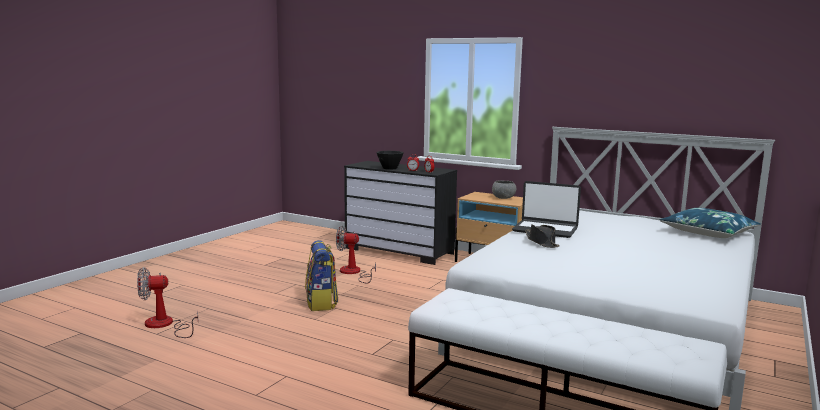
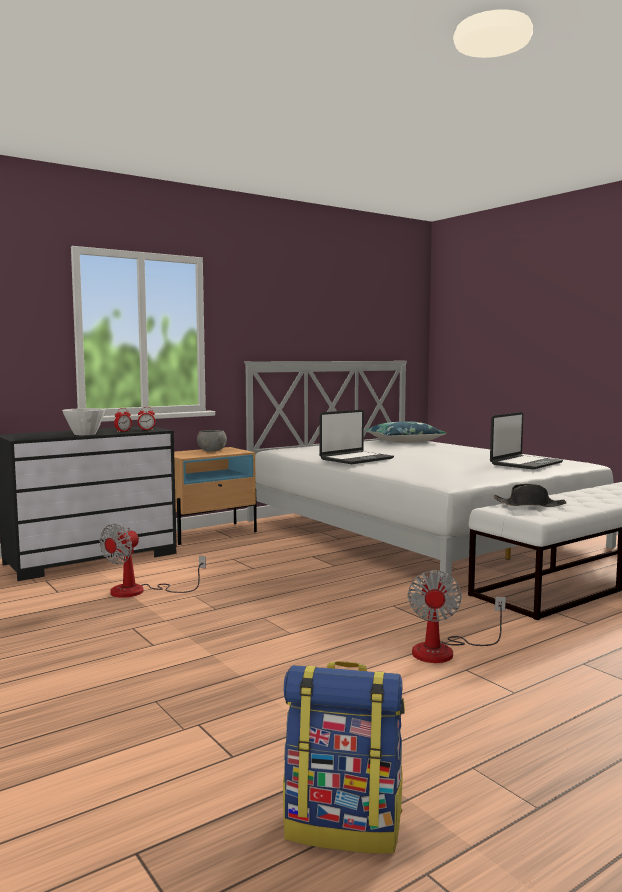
camera: 65 degrees left, 5 degrees down
fan [137,267,198,338] -> fan moved to [408,570,506,663]
backpack [305,240,338,311] -> backpack moved to [283,661,405,854]
black bowl [376,151,404,170] -> white bowl [62,408,106,435]
black hat [525,224,560,248] -> black hat moved to [494,484,566,507]
none -> laptop [490,412,563,470]

